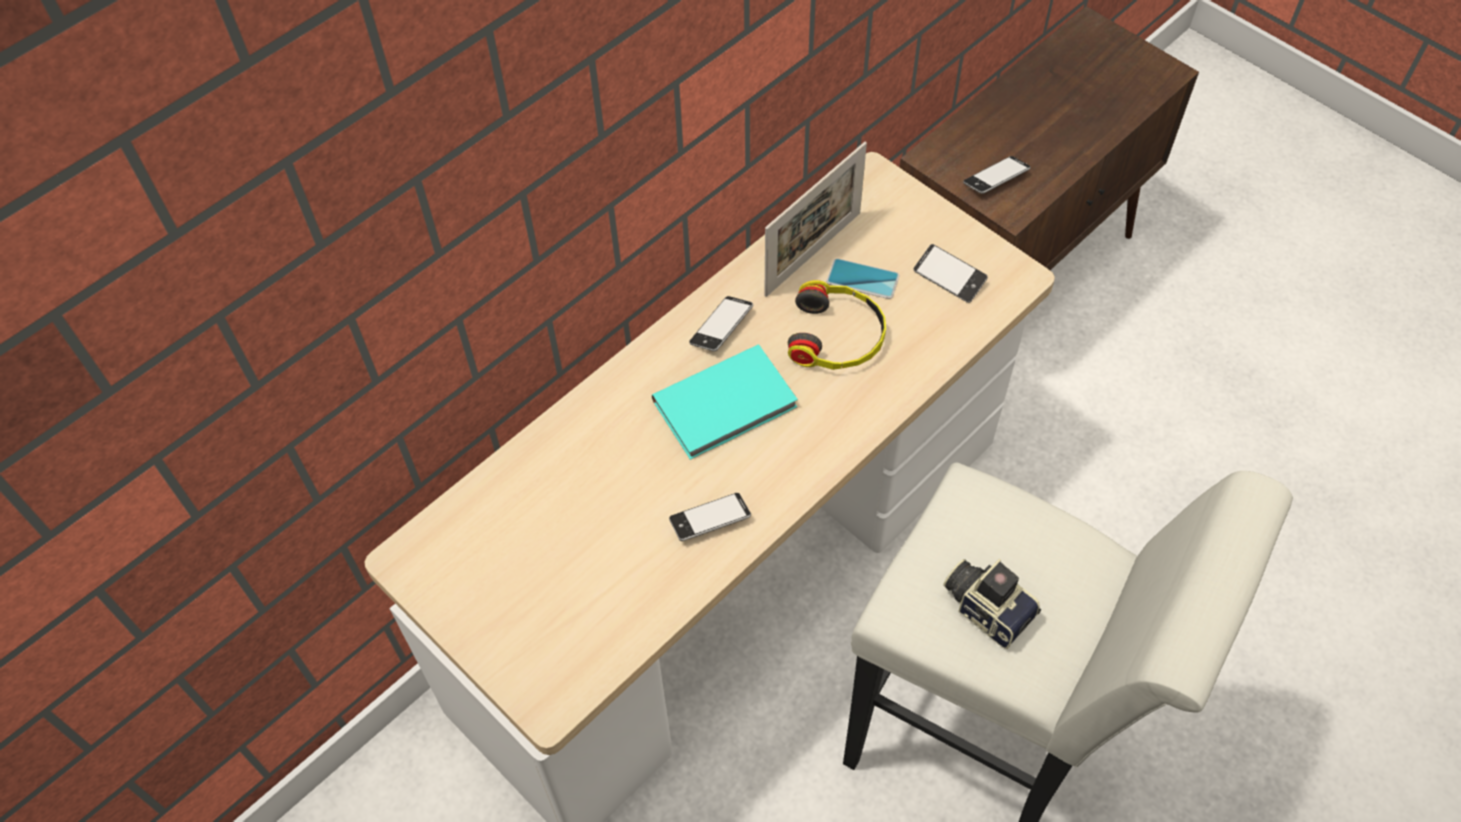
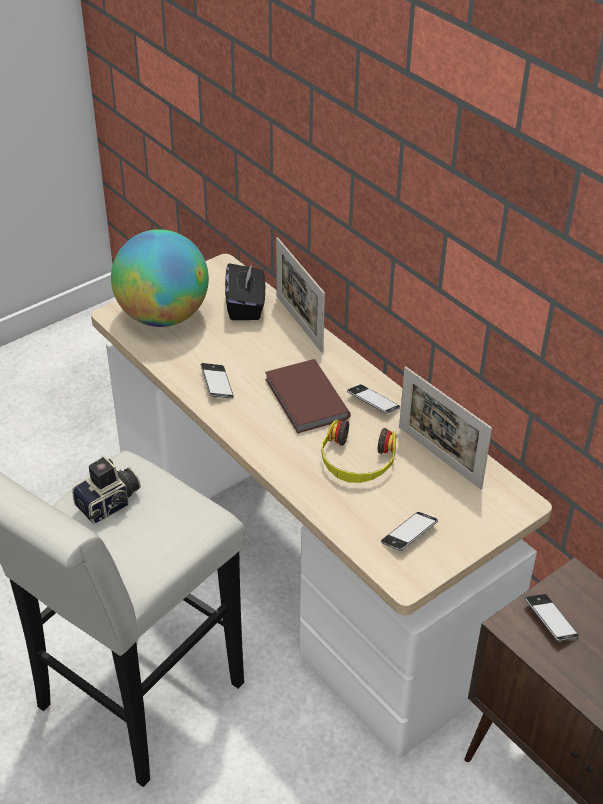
camera: 95 degrees right, 15 degrees down
turquoise book [652,344,798,460] -> brown book [265,359,351,434]
phone [826,258,899,299] -> none
none -> globe [111,229,209,327]
none -> black tissue box [225,263,265,320]
none -> picture frame [276,237,325,353]

